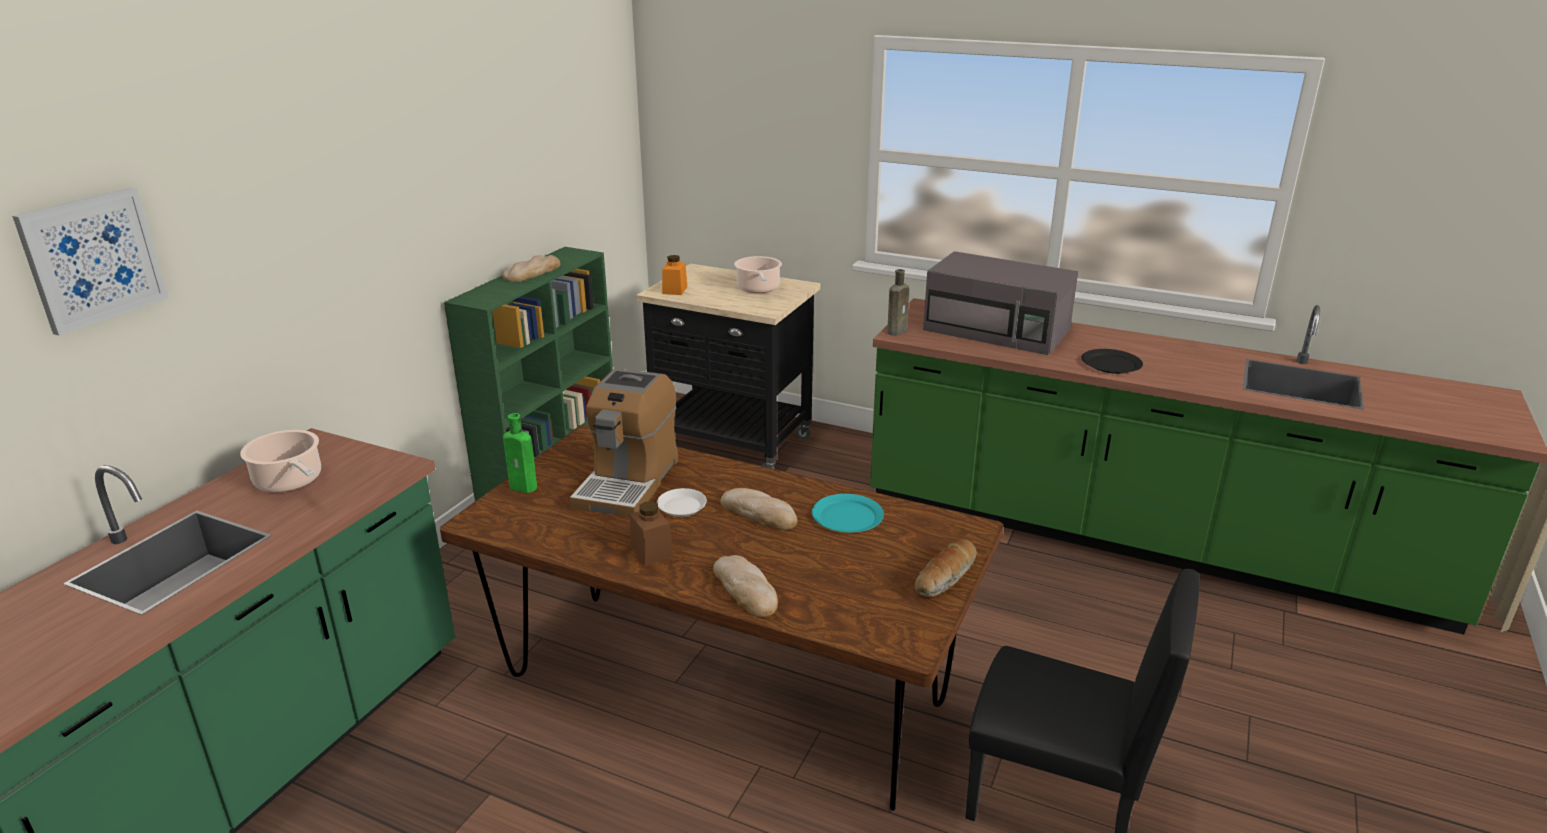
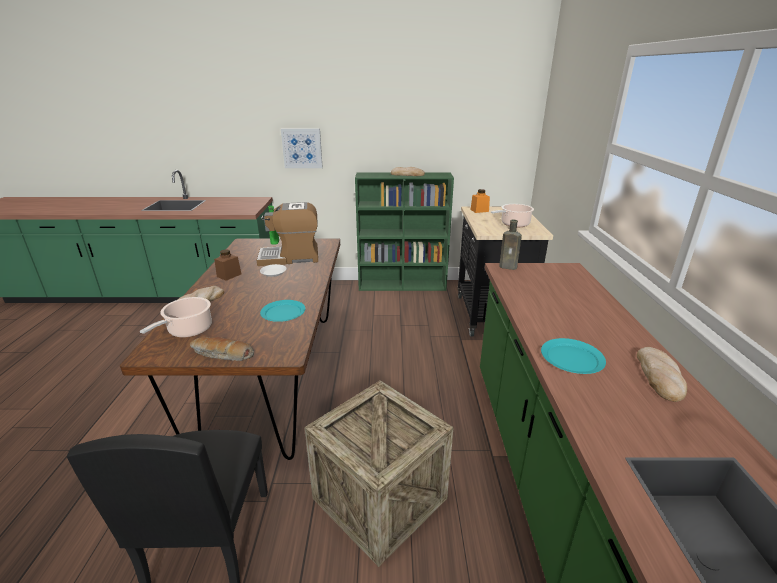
camera: 65 degrees right, 0 degrees up
picture [12,187,168,336] -> picture moved to [281,128,323,168]
cooking pot [240,430,321,492] -> cooking pot moved to [140,297,212,338]
bread [720,488,797,530] -> bread moved to [637,347,687,402]
grey microwave [923,251,1078,355] -> none
black plate [1081,349,1143,374] -> turquoise plate [541,338,606,374]
none -> crate [304,380,454,567]

